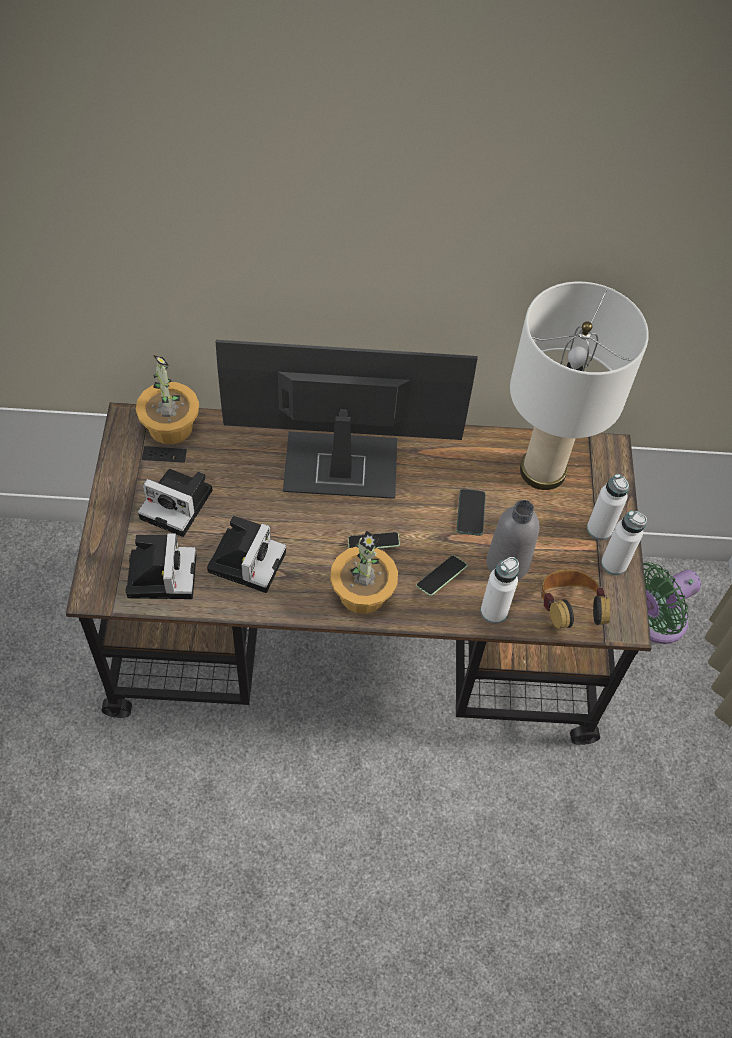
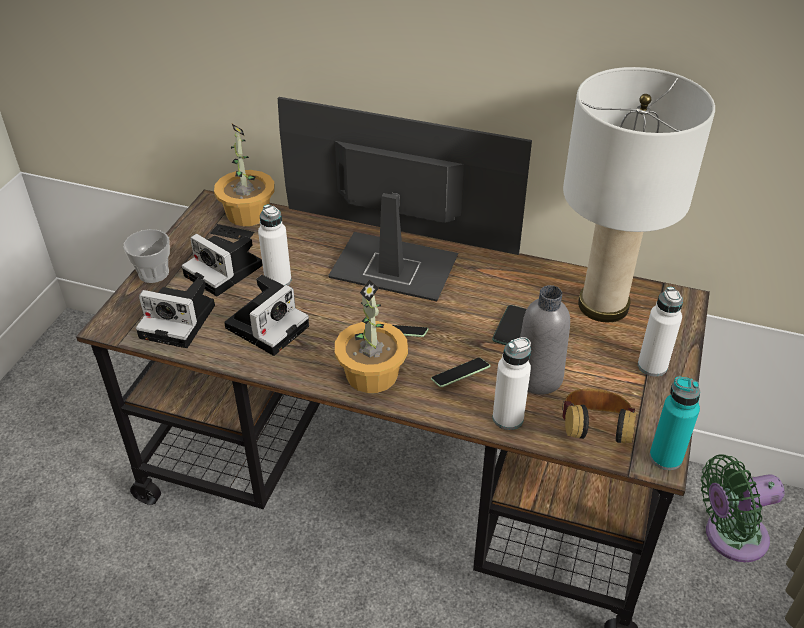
camera: 20 degrees right, 15 degrees down
camera [125,533,196,599] -> camera turned 90 degrees clockwise [136,279,215,348]
white bottle [601,510,647,575] -> white bottle moved to [258,204,291,286]
none -> cup [124,229,170,283]
none -> turquoise bottle [650,376,700,470]

